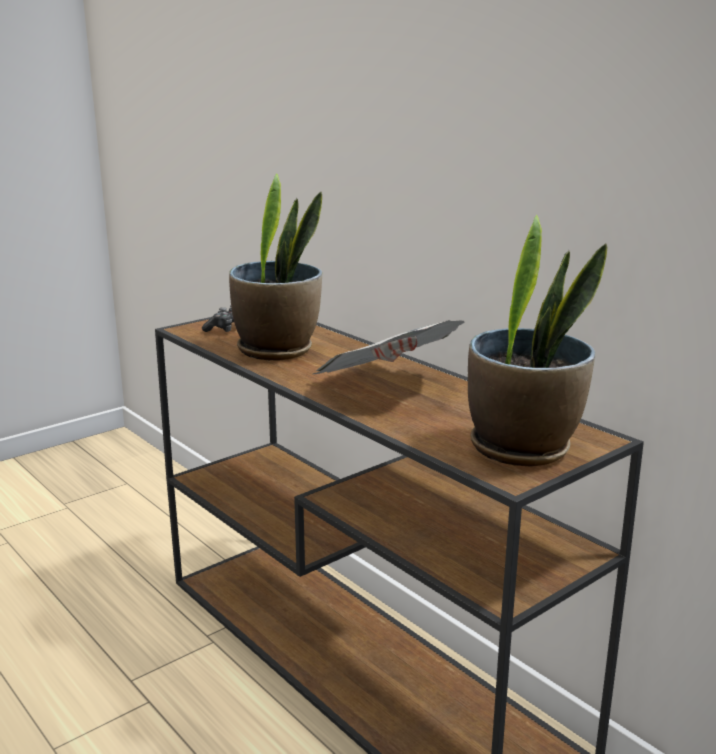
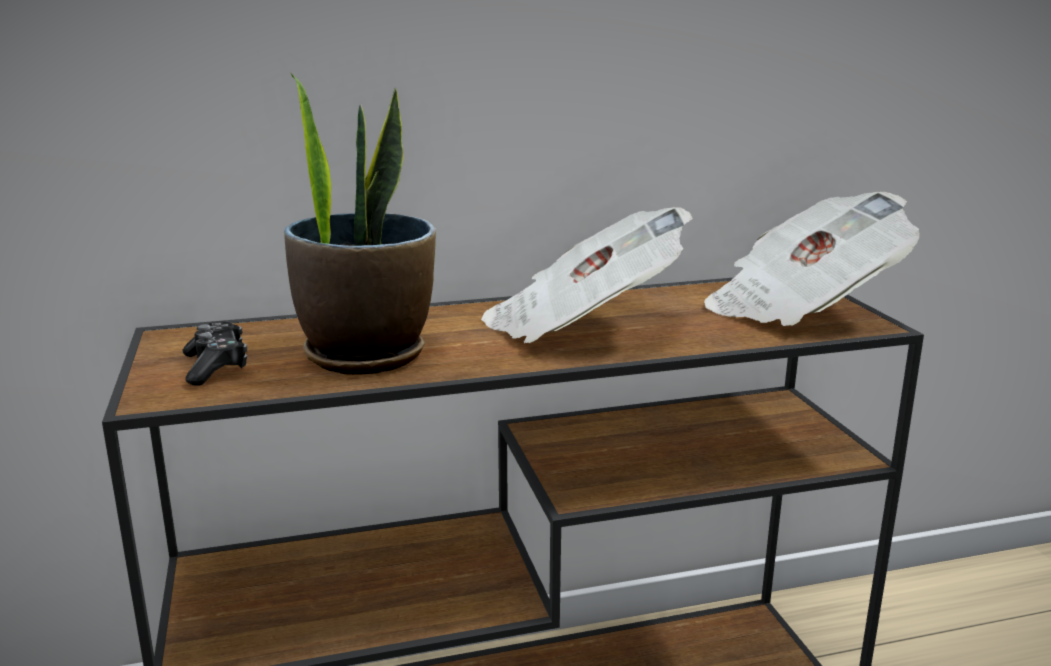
camera: 65 degrees left, 0 degrees up
potted plant [468,215,607,467] -> newspaper [704,192,920,326]

